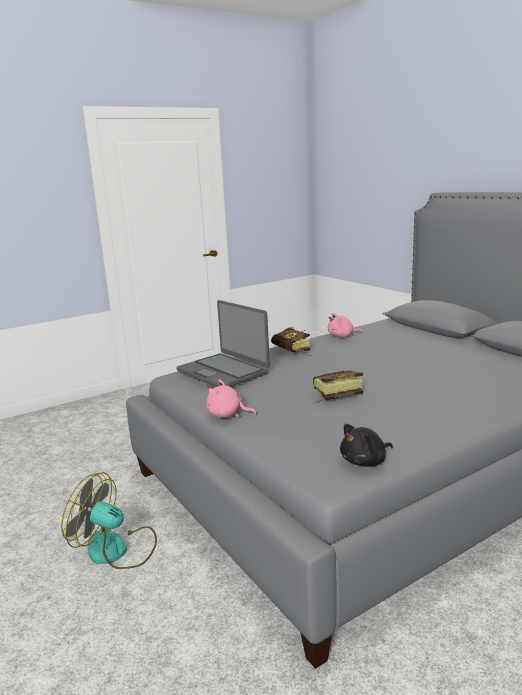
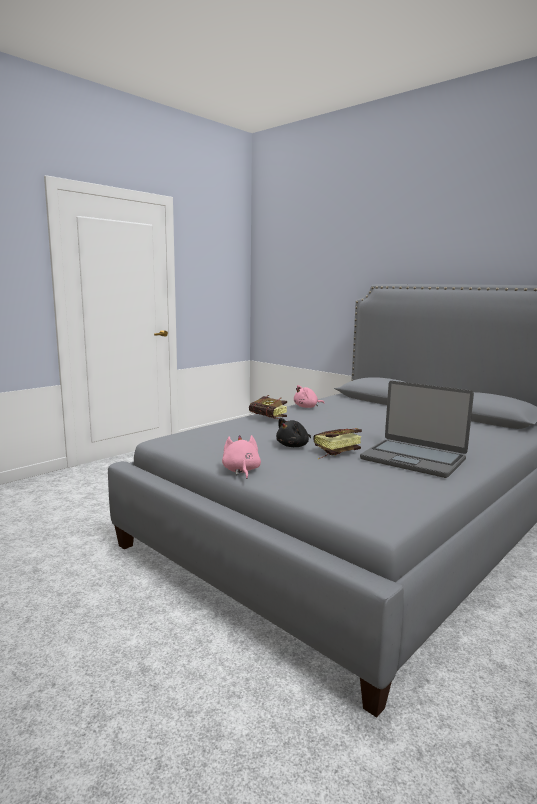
camera: 15 degrees left, 5 degrees down
fan [61,472,157,569] -> none
laptop [176,300,270,387] -> laptop moved to [360,381,474,478]
pink plush toy [206,379,257,418] -> pink plush toy turned 75 degrees clockwise [222,435,261,479]
black plush toy [340,424,393,467] -> black plush toy moved to [276,418,311,447]

